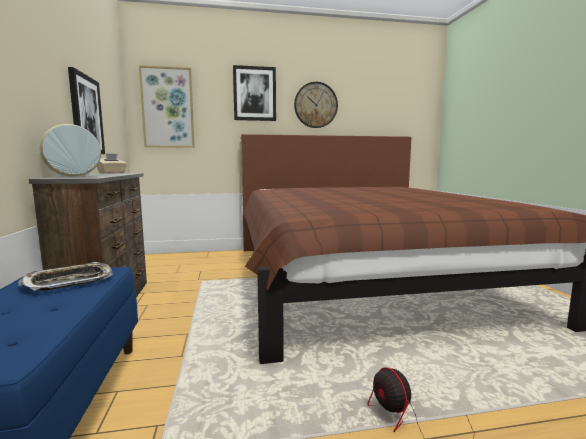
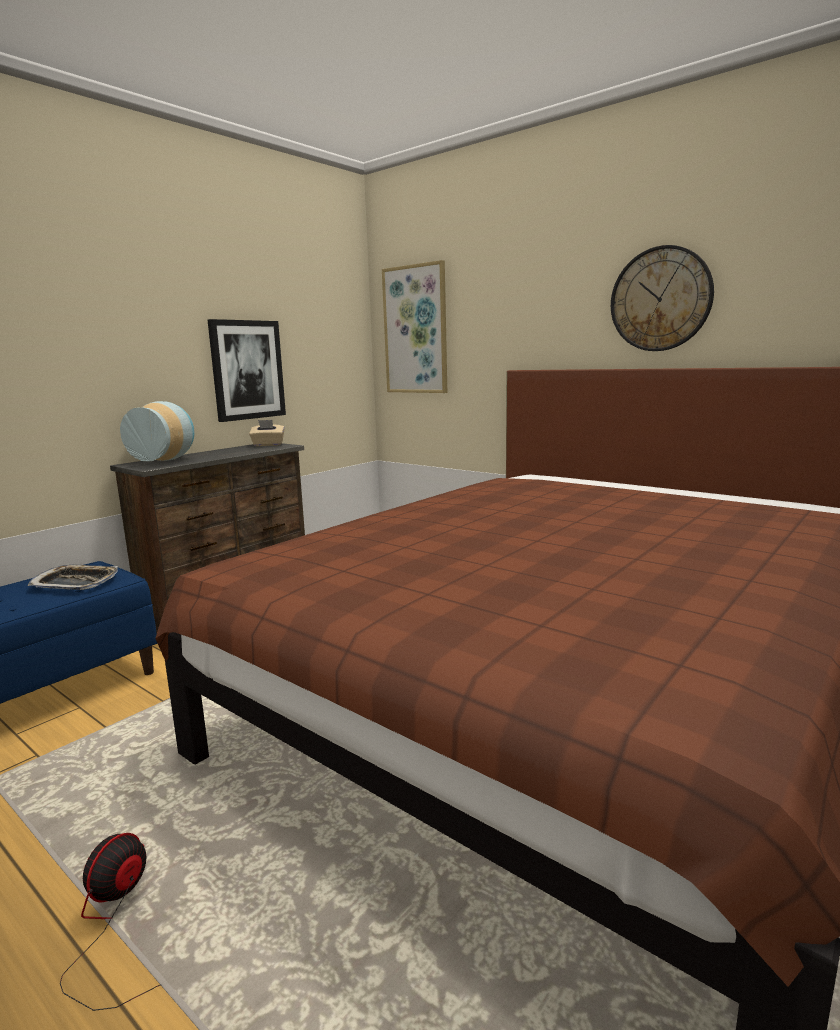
camera: 50 degrees right, 5 degrees up
picture [233,65,276,121] -> none

